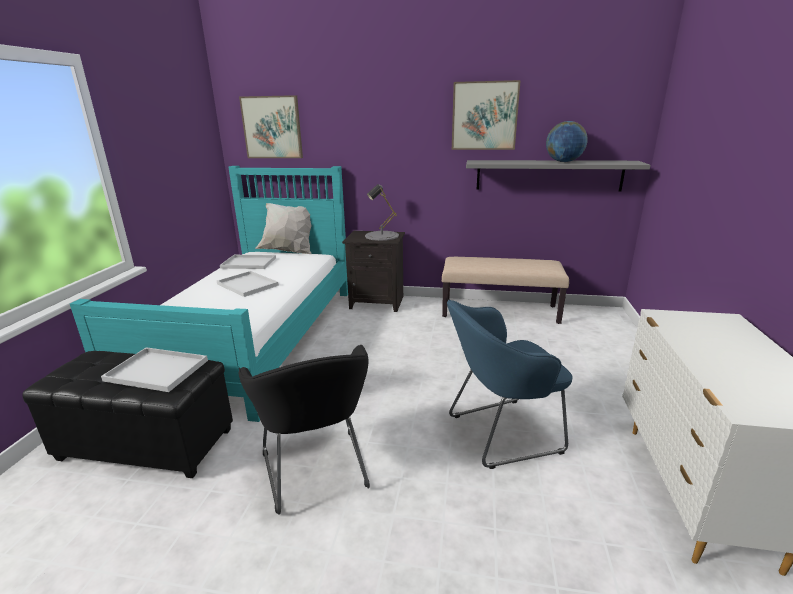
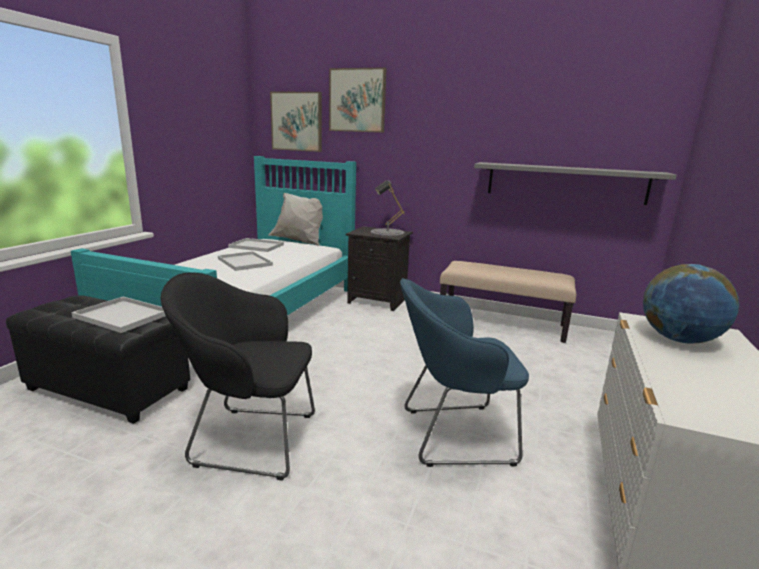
camera: 10 degrees right, 5 degrees down
black armchair [239,345,370,515] -> black armchair turned 105 degrees clockwise [161,272,315,480]
picture [452,80,521,150] -> picture moved to [329,67,387,133]
globe [546,121,588,162] -> globe moved to [643,264,739,344]

